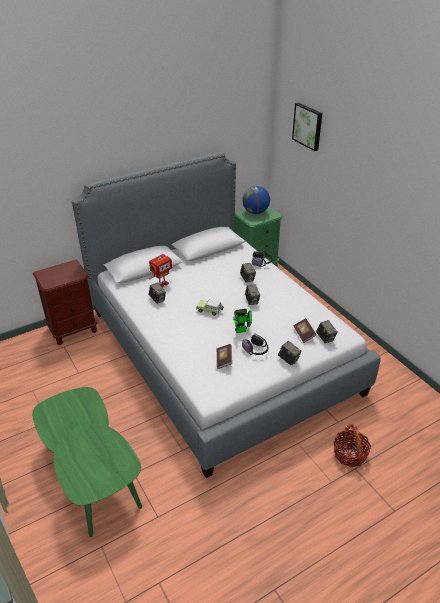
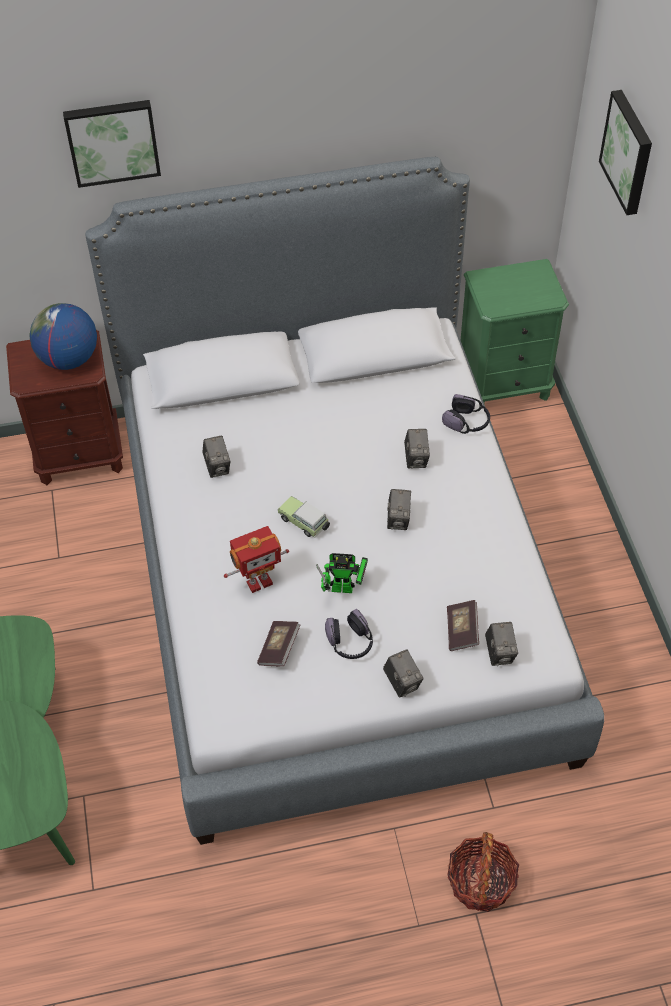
camera: 20 degrees right, 15 degrees up
toy robot [149,254,173,287] -> toy robot moved to [224,526,289,593]
globe [242,186,270,214] -> globe moved to [30,303,97,370]
none -> picture [63,100,161,188]

